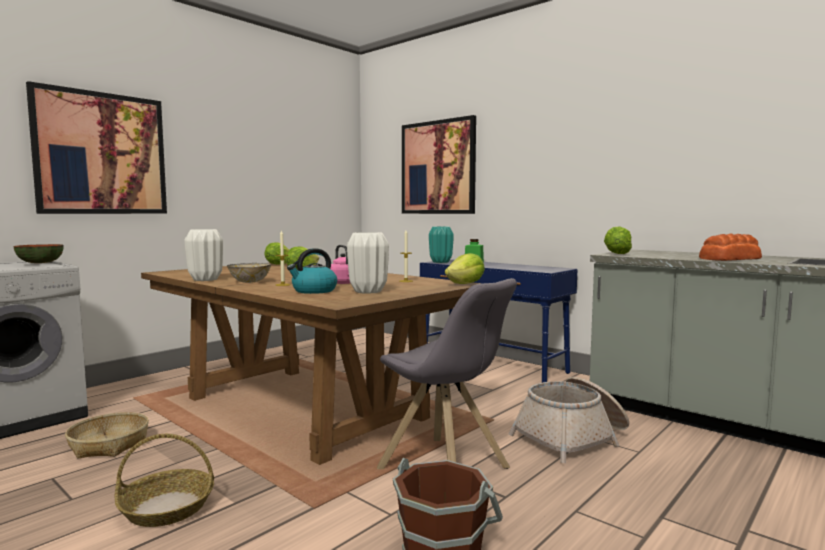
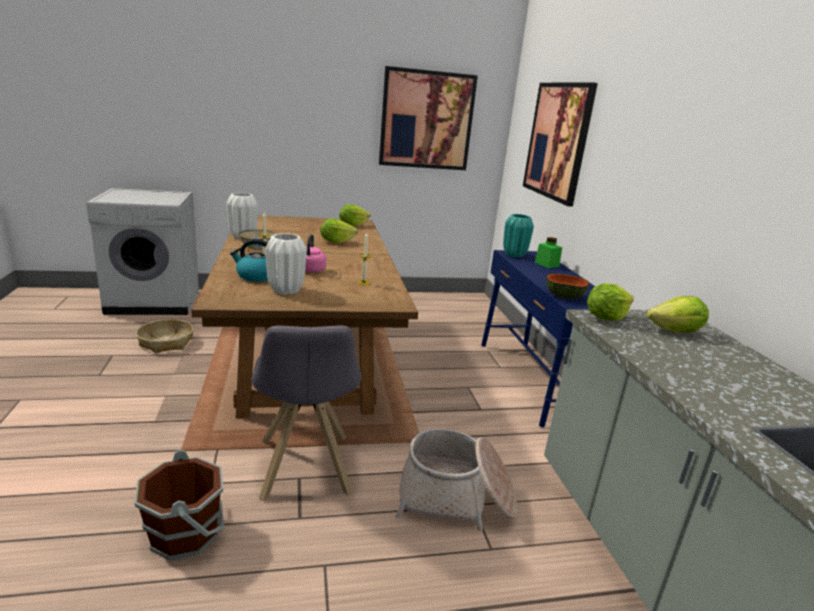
camera: 35 degrees right, 15 degrees up
bowl [13,244,64,263] -> bowl moved to [546,273,589,299]
picture [26,81,167,214] -> picture moved to [379,66,478,170]
basket [115,434,214,527] -> none
lettuce [445,253,485,284] -> lettuce moved to [647,296,709,332]
bread [699,234,762,261] -> none

